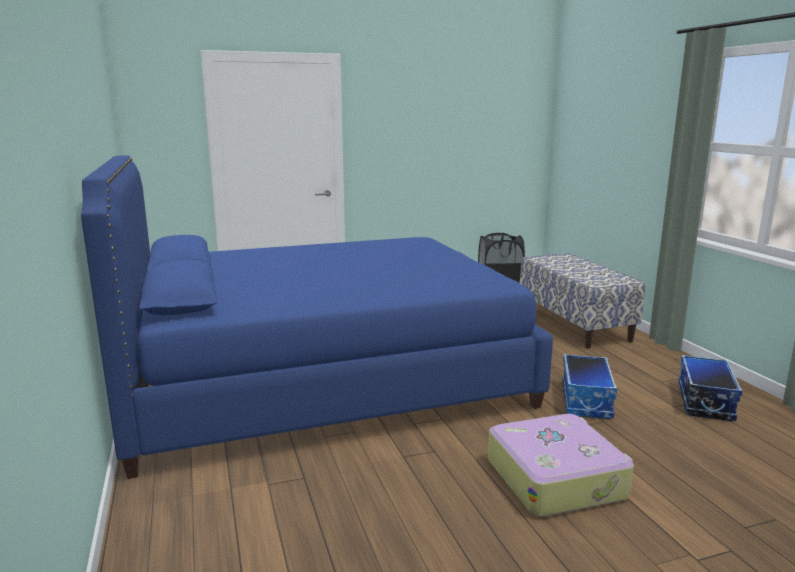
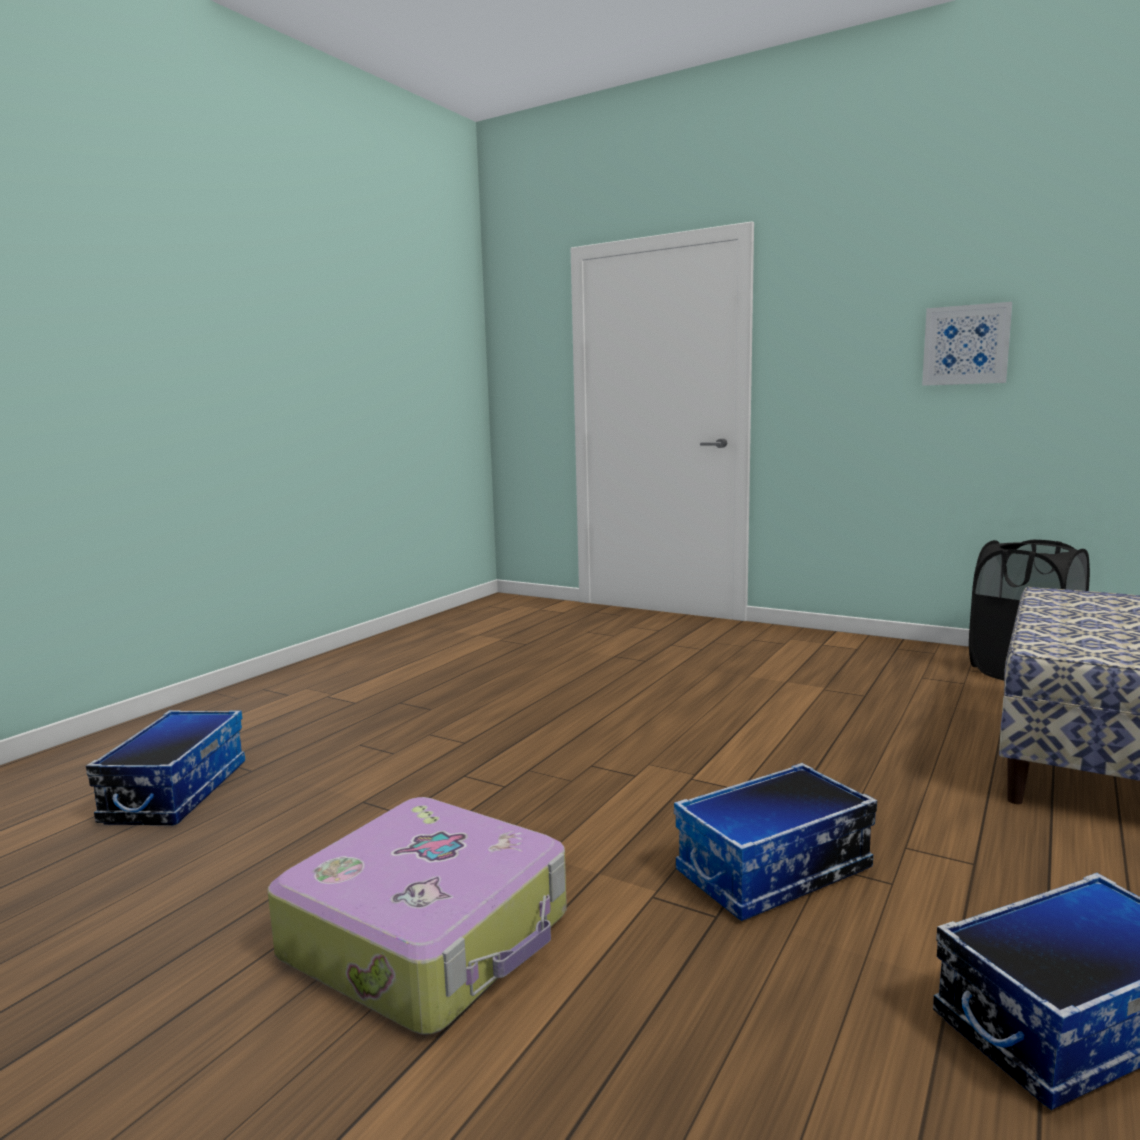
camera: 50 degrees right, 5 degrees down
blue bed [81,156,553,479] -> none
none -> storage box [86,710,245,825]
none -> picture [922,302,1012,386]

